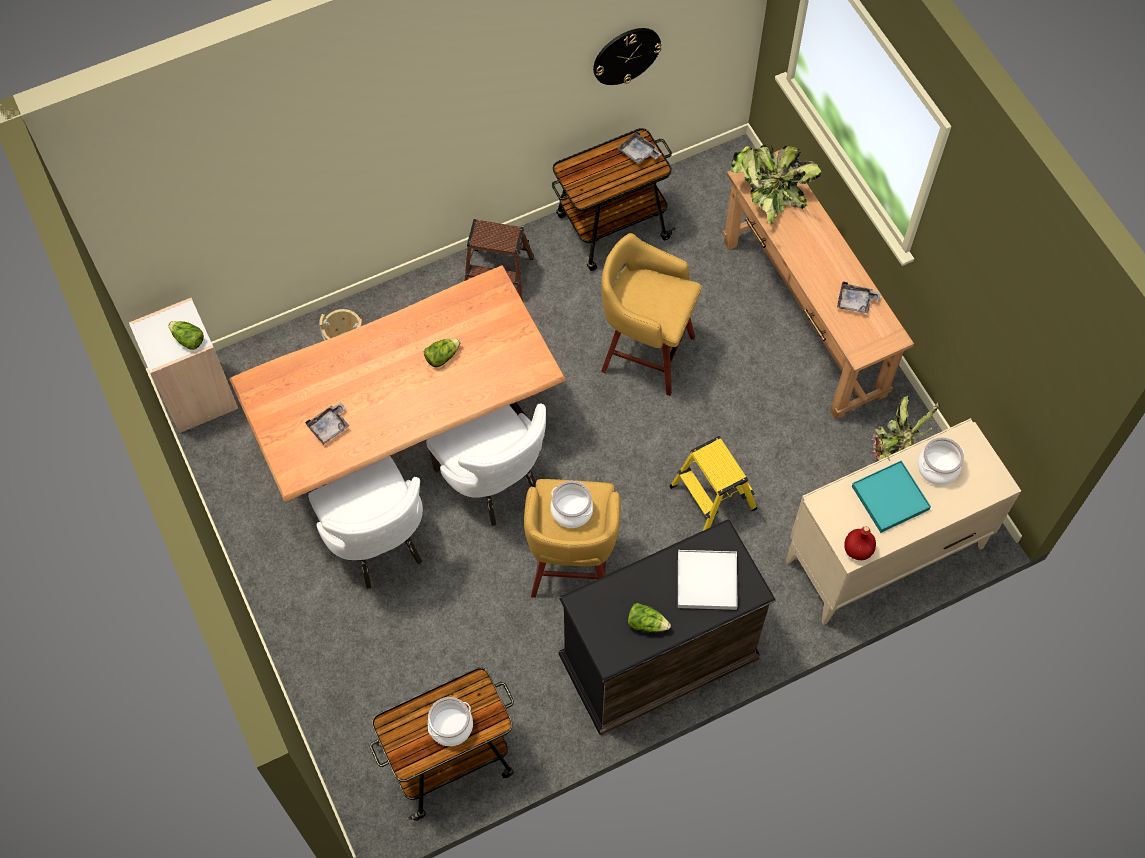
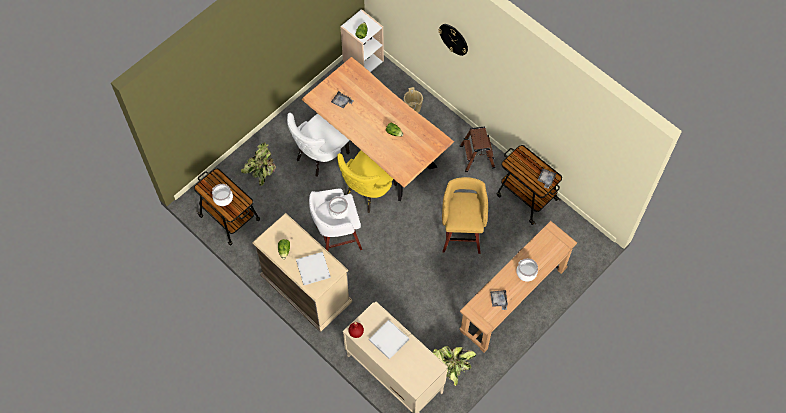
camera: 70 degrees right, 0 degrees up
white chair [426,403,546,526] -> yellow chair [337,150,397,213]
yellow stool [524,479,621,598] -> white stool [309,188,362,251]
black dresser [559,519,776,735] -> beige dresser [252,213,352,332]
wall clock [593,28,661,85] -> wall clock moved to [438,24,468,56]
yellow step ladder [669,436,758,531] -> none
potted plant [730,144,822,225] -> potted plant moved to [241,142,276,186]
turquoise tray [852,460,931,533] -> white tray [369,320,409,359]
cooking pot [918,437,964,485] -> cooking pot moved to [516,258,538,282]

